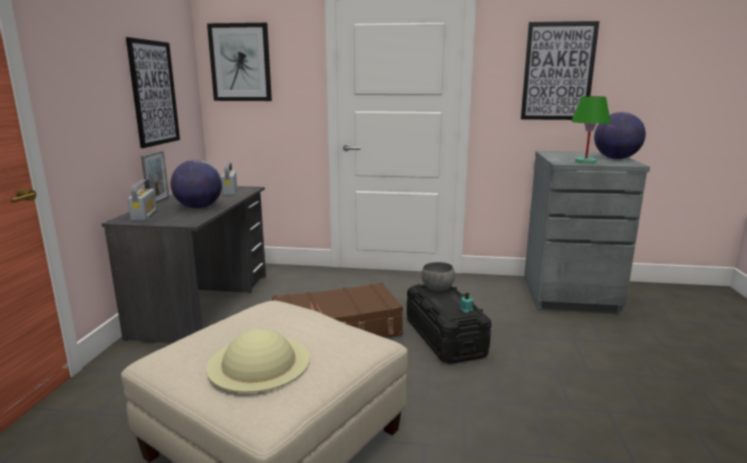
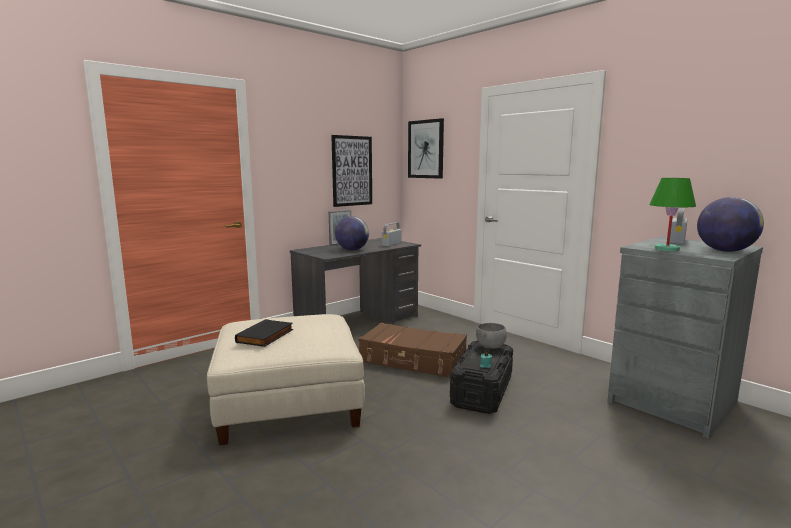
camera: 40 degrees right, 5 degrees down
radio [128,179,157,221] -> radio moved to [669,208,688,244]
beige hat [206,329,310,393] -> black book [235,319,293,347]
picture [521,21,599,120] -> none

